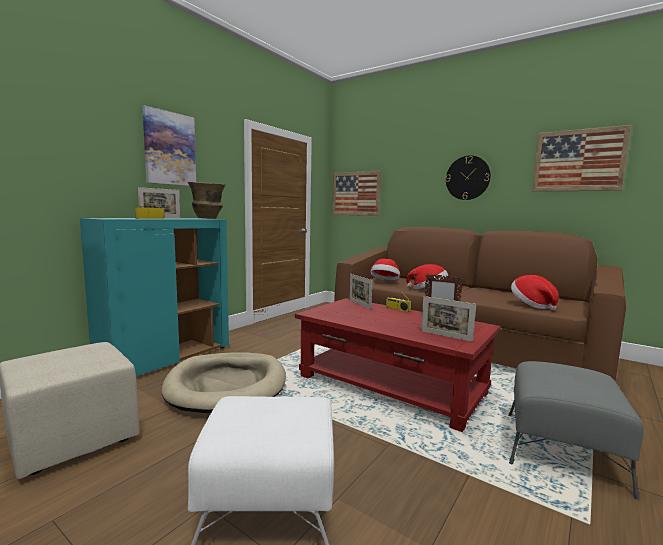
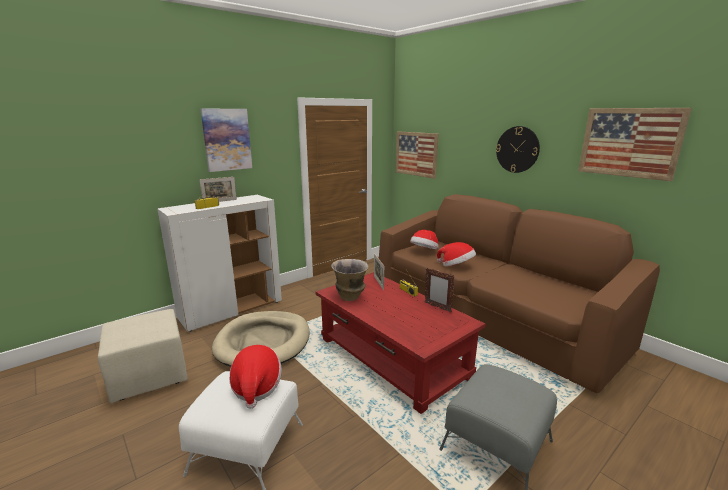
camera: 15 degrees right, 10 degrees up
turquoise cabinet [80,218,229,376] -> white cabinet [157,195,282,332]
vase [187,182,226,219] -> vase moved to [331,259,369,301]
picture frame [421,296,476,342] -> none
hat [511,275,559,311] -> hat moved to [229,345,282,409]

